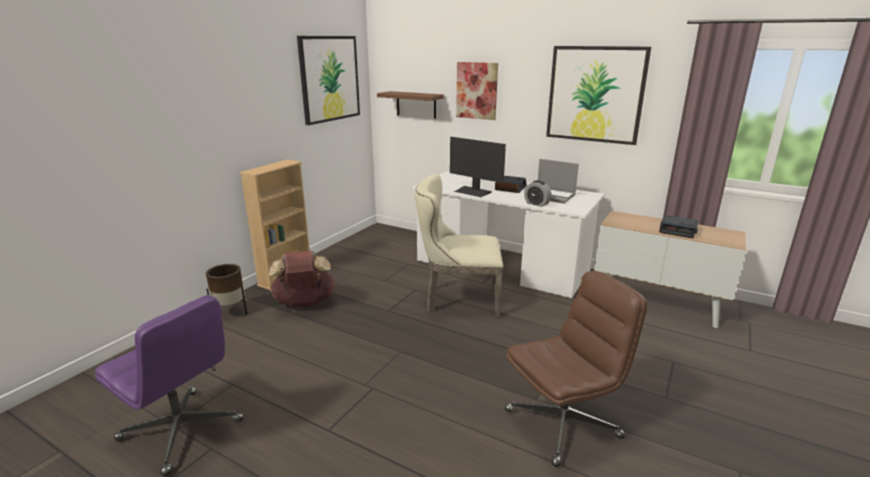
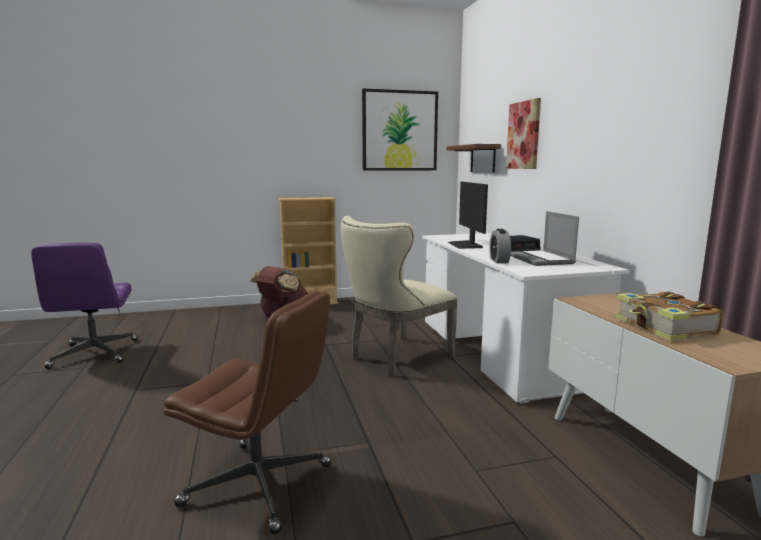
camera: 45 degrees right, 10 degrees down
brown planter [206,264,247,315] -> none
beige chair [415,174,503,318] -> beige chair turned 90 degrees counterclockwise [340,216,458,377]
picture [546,46,651,145] -> none
alarm clock [659,215,698,238] -> book [615,292,723,341]

